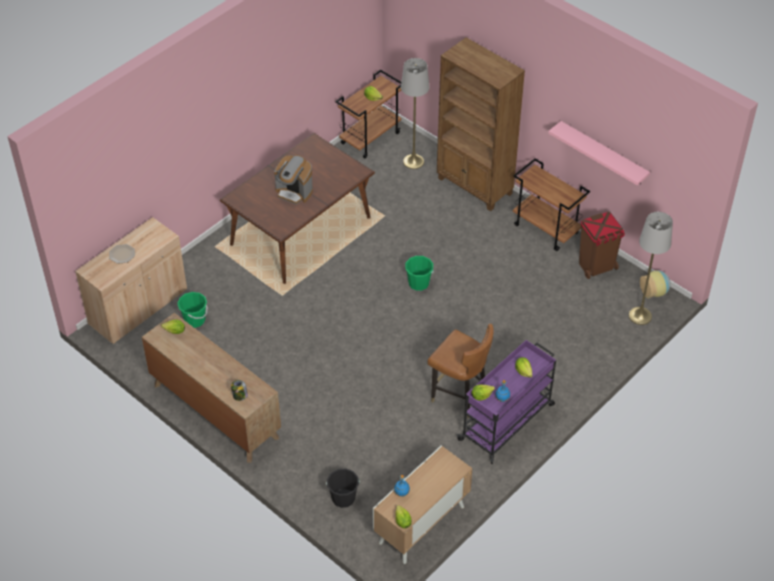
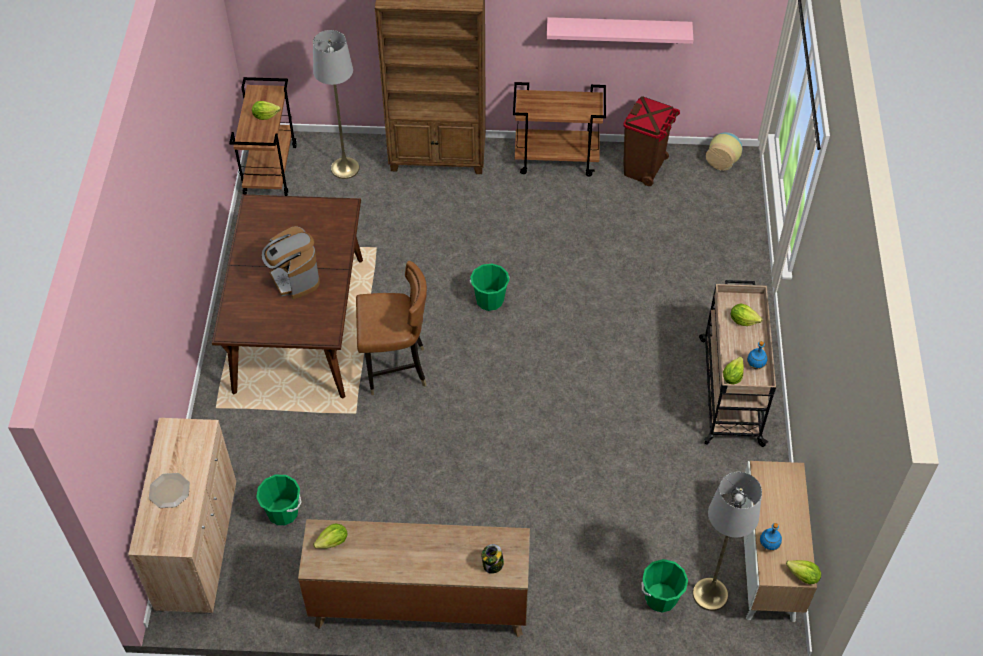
camera: 40 degrees left, 5 degrees up
coffee machine [274,155,313,205] -> coffee machine turned 75 degrees clockwise [262,226,320,299]
black bucket [326,468,360,508] -> green bucket [641,559,688,613]
brown chair [427,324,494,418] -> brown chair moved to [356,261,427,395]
purple cart [457,340,556,464] -> beige cart [699,280,776,447]
grey floor lamp [629,212,673,325] -> grey floor lamp moved to [693,472,762,611]

